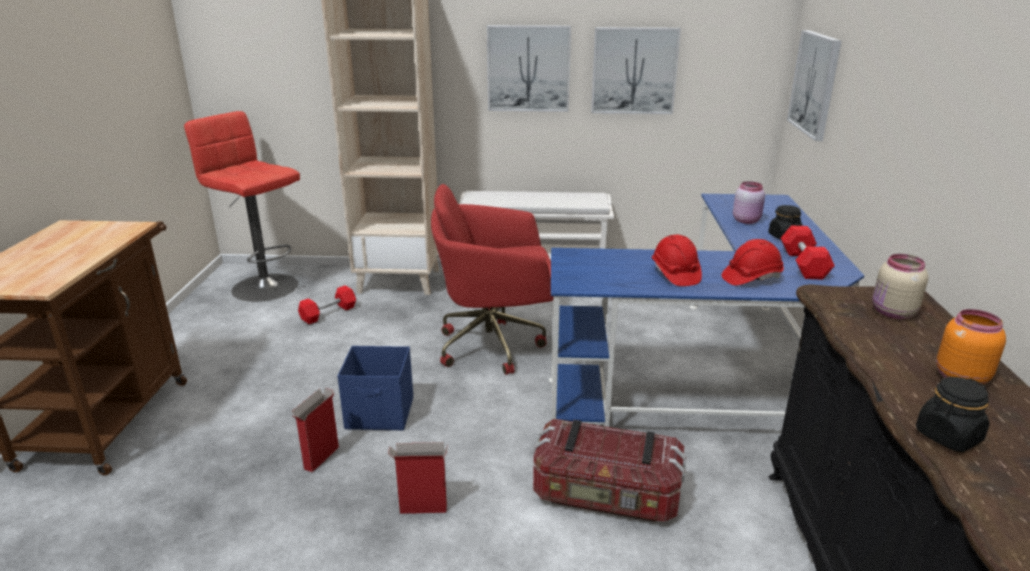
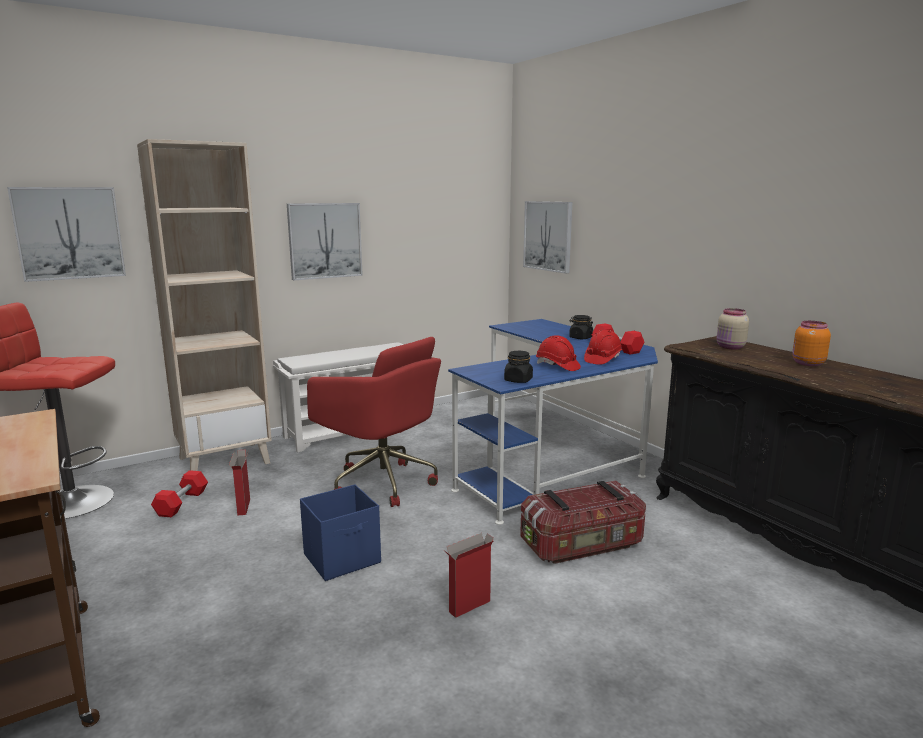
camera: 35 degrees left, 10 degrees down
cardboard box [291,388,339,472] -> cardboard box moved to [229,450,250,516]
red office chair [431,184,554,375] -> red office chair turned 105 degrees counterclockwise [307,337,441,507]
picture [591,27,681,114] -> picture moved to [7,187,126,282]
pink jar [733,181,765,224] -> none
black jar [916,377,990,452] -> black jar moved to [504,351,533,383]

